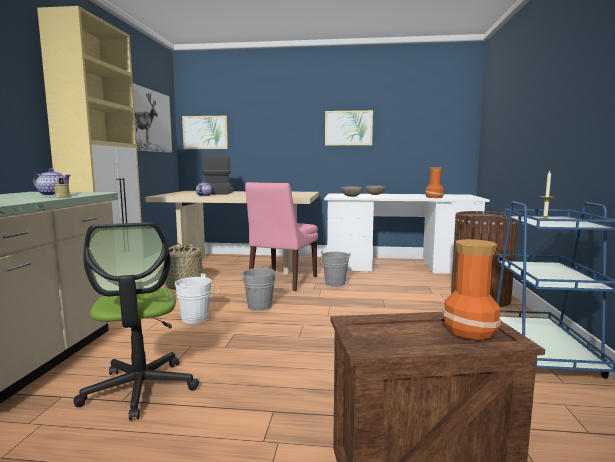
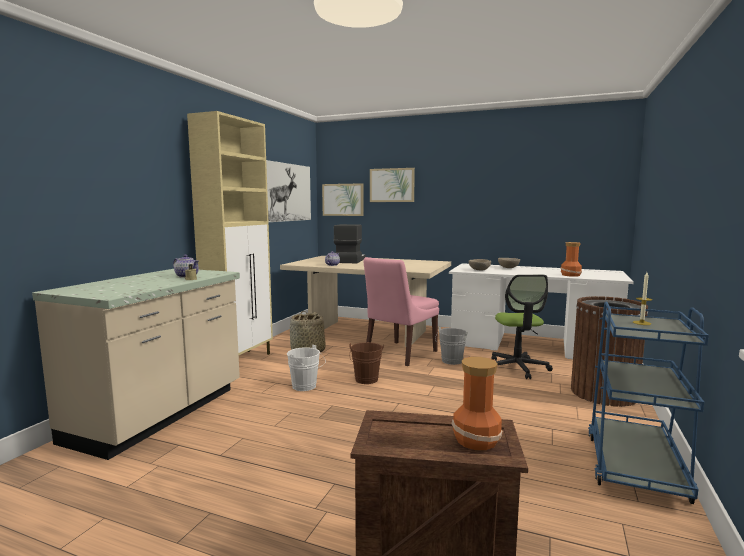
camera: 15 degrees right, 0 degrees up
office chair [73,222,199,420] -> office chair moved to [492,275,553,379]
grey bucket [241,268,277,311] -> brown bucket [349,342,384,384]
picture [325,110,373,146] -> picture moved to [370,168,415,202]

